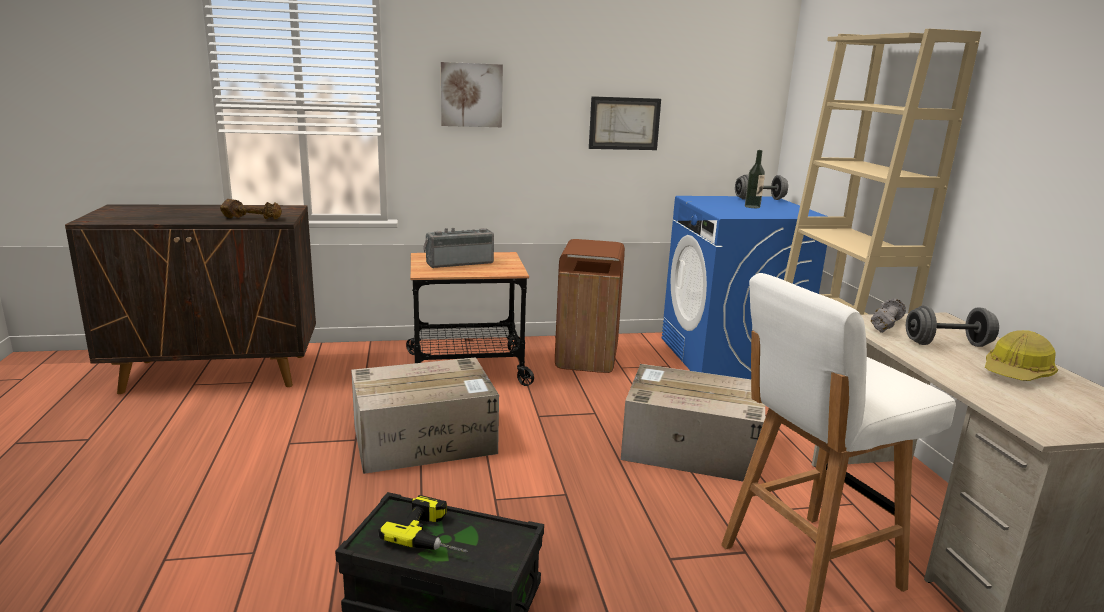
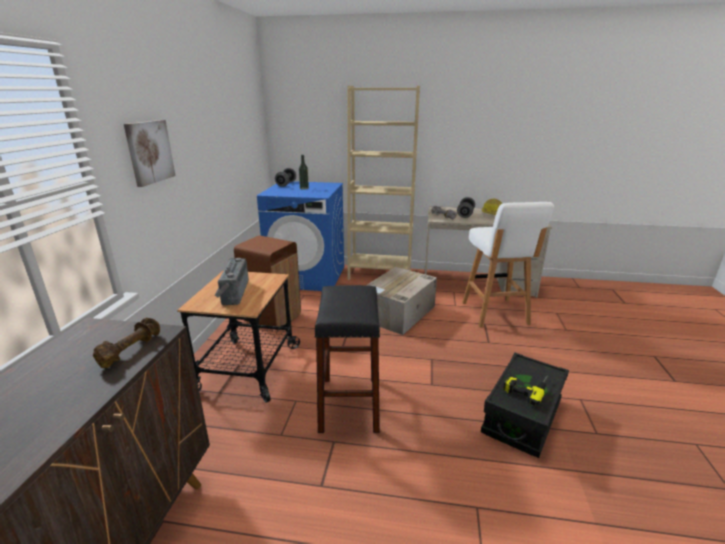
camera: 70 degrees left, 5 degrees up
cardboard box [351,357,499,474] -> black stool [314,285,380,433]
picture [589,96,661,150] -> none

